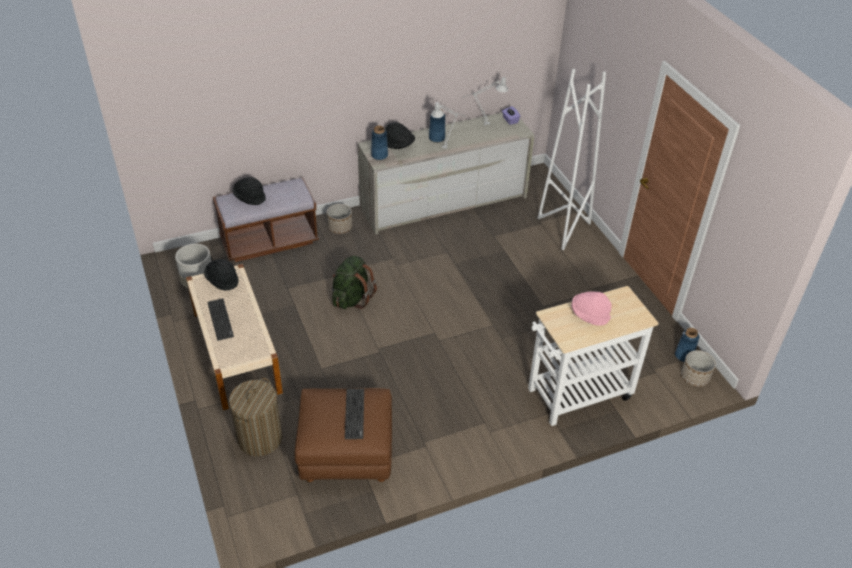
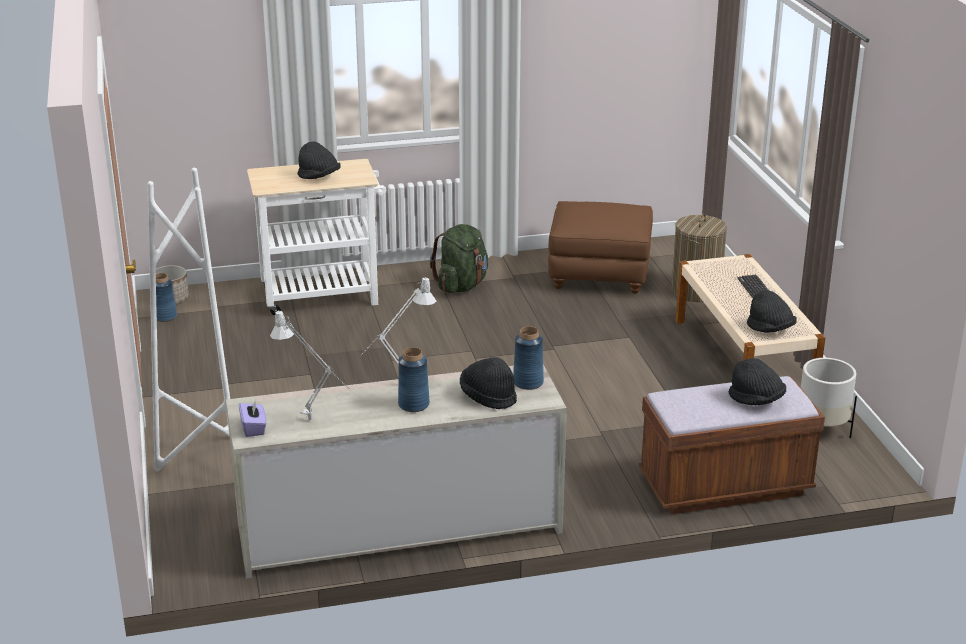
camera: 170 degrees left, 15 degrees down
planter [327,204,352,234] -> none
green backpack [332,256,377,309] -> green backpack moved to [430,224,488,293]
keyboard [345,389,364,439] -> none
pink hat [571,291,612,326] -> black hat [297,141,341,179]

